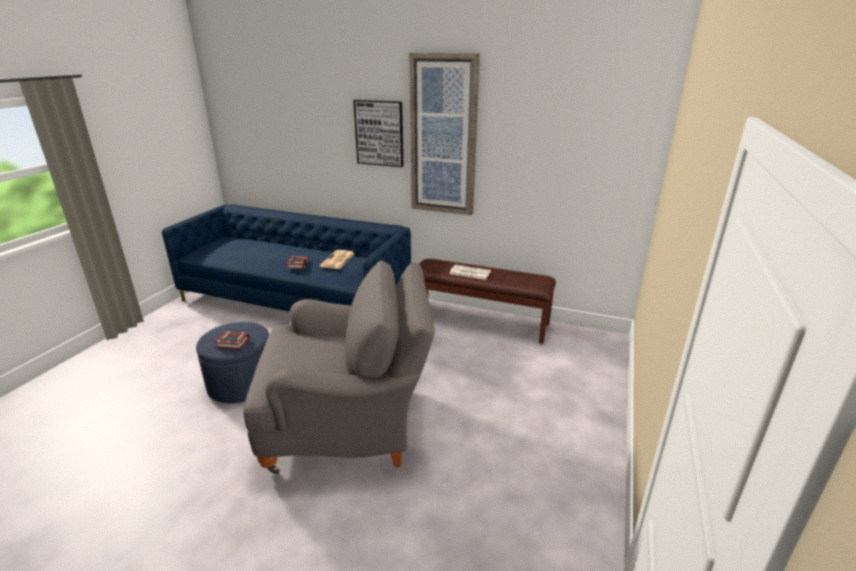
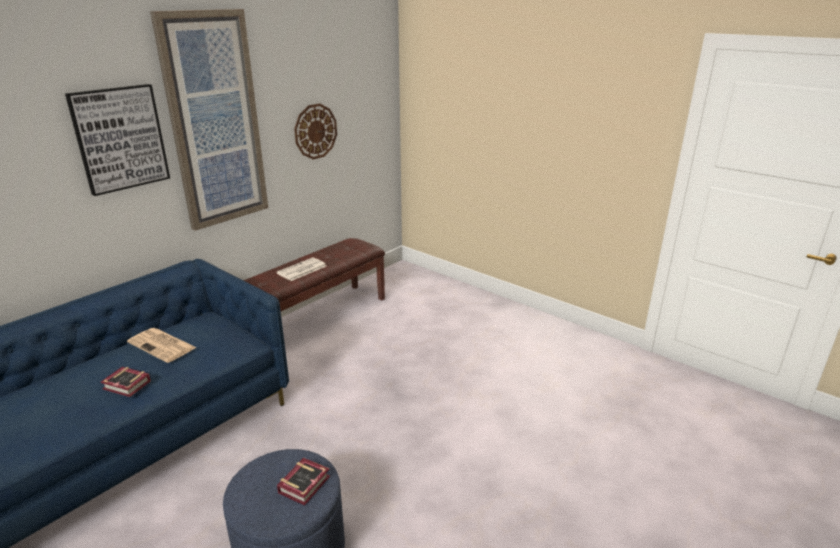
camera: 70 degrees left, 0 degrees up
grey armchair [244,260,435,474] -> none
none -> wall clock [294,103,337,160]

